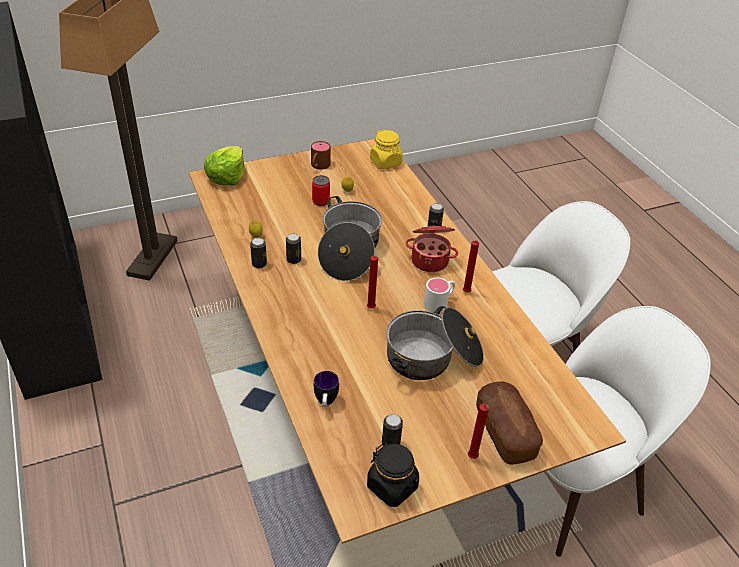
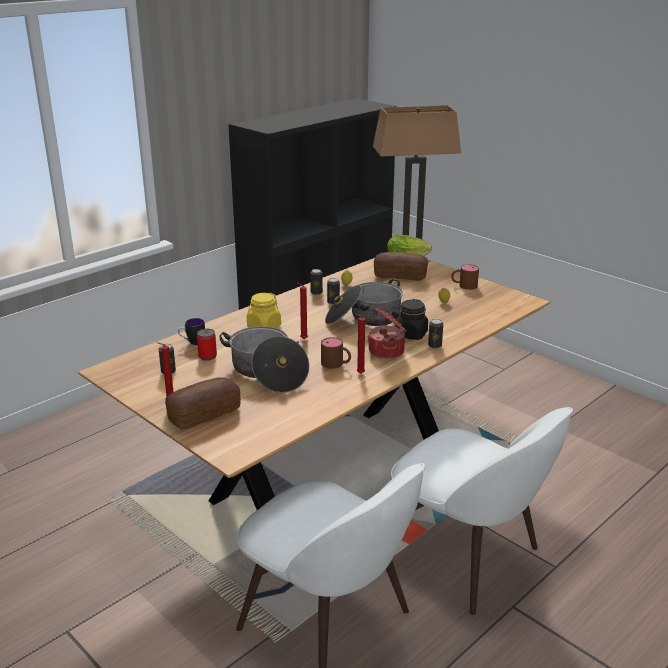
camera: 70 degrees right, 15 degrees down
can [312,175,330,206] -> can moved to [197,329,217,361]
black jar [367,443,419,507] -> black jar moved to [395,299,428,340]
yellow jar [370,129,403,169] -> yellow jar moved to [247,293,281,328]
white mug [424,277,455,313] -> brown mug [321,337,351,369]
none -> bread [374,252,428,281]

